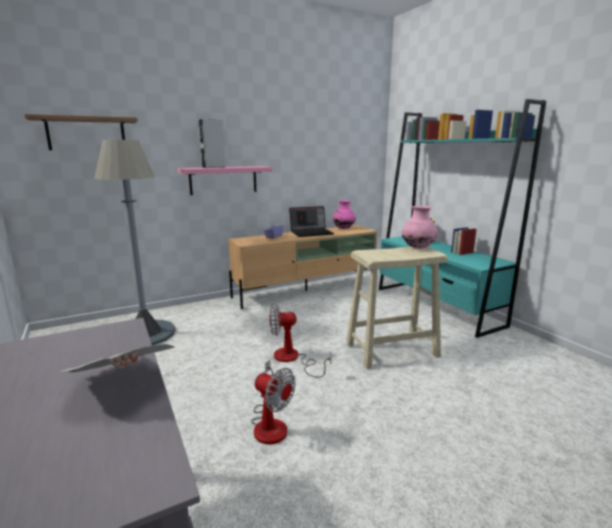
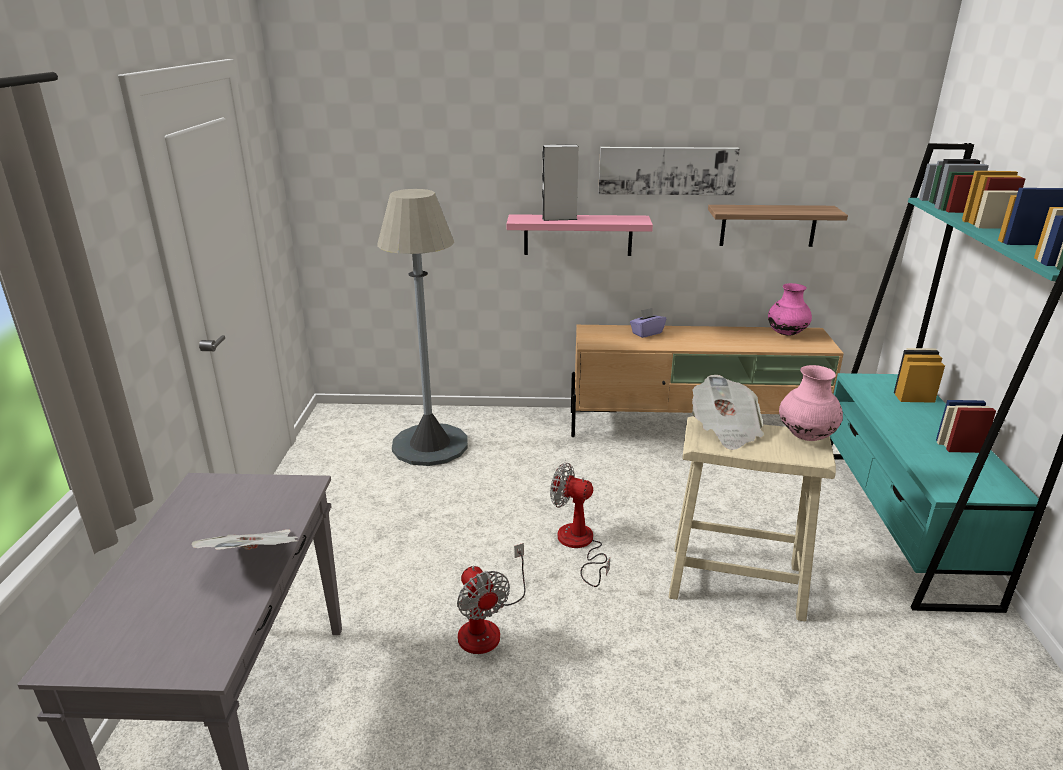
camera: 30 degrees right, 10 degrees up
shelf [24,114,138,150] -> shelf moved to [708,205,848,247]
laptop [289,206,334,237] -> none
none -> picture [598,147,740,195]
none -> newspaper [692,375,764,450]

